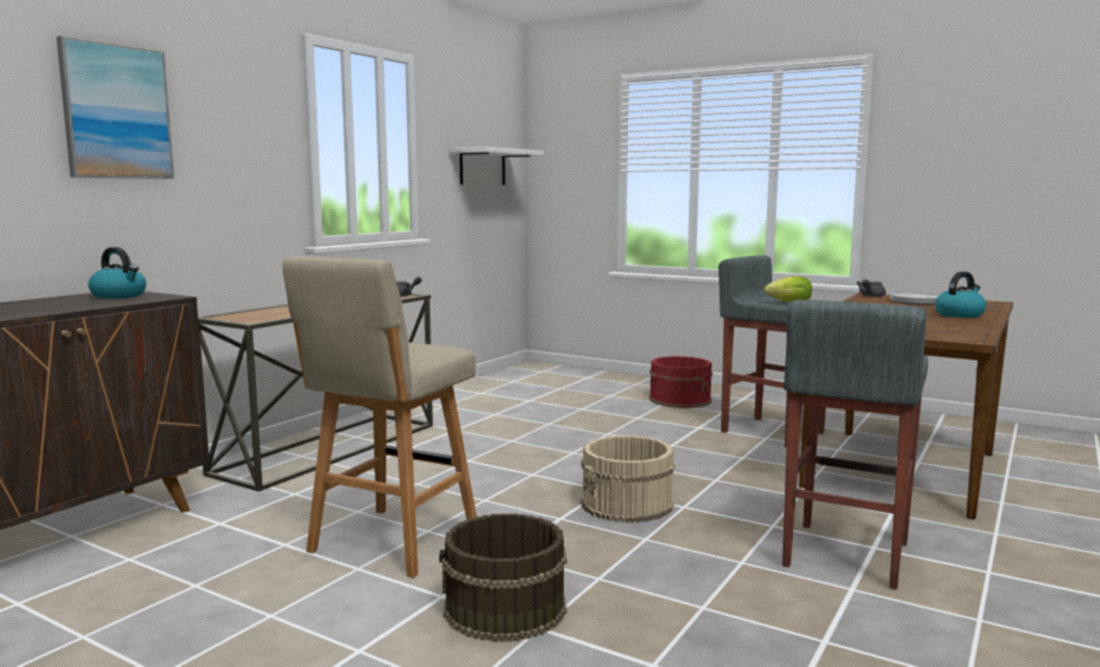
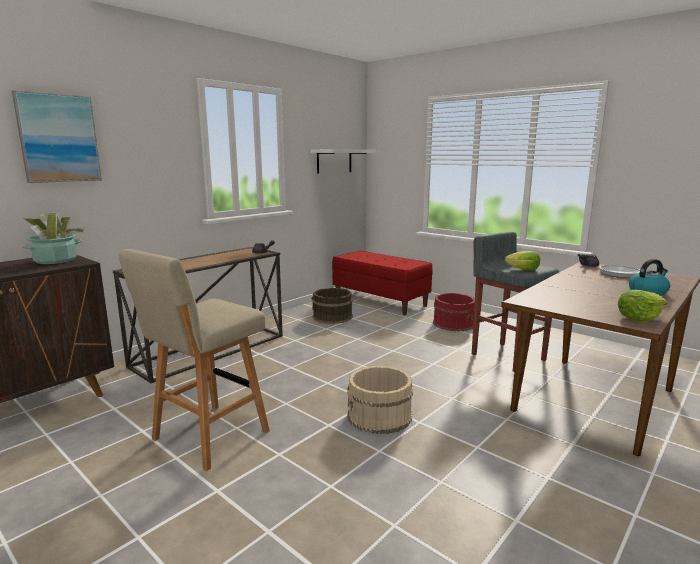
camera: 10 degrees right, 5 degrees up
kettle [88,247,146,299] -> potted plant [22,212,85,264]
brown bucket [439,513,567,642] -> brown bucket moved to [312,288,353,324]
grey stool [782,300,928,590] -> none
none -> red bench [332,251,433,315]
none -> lettuce [618,290,667,322]

